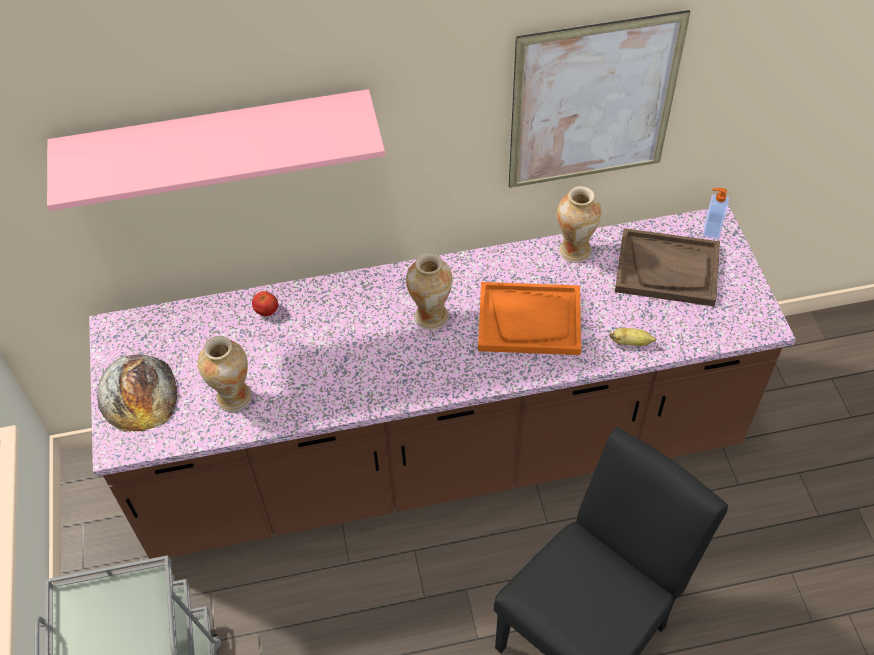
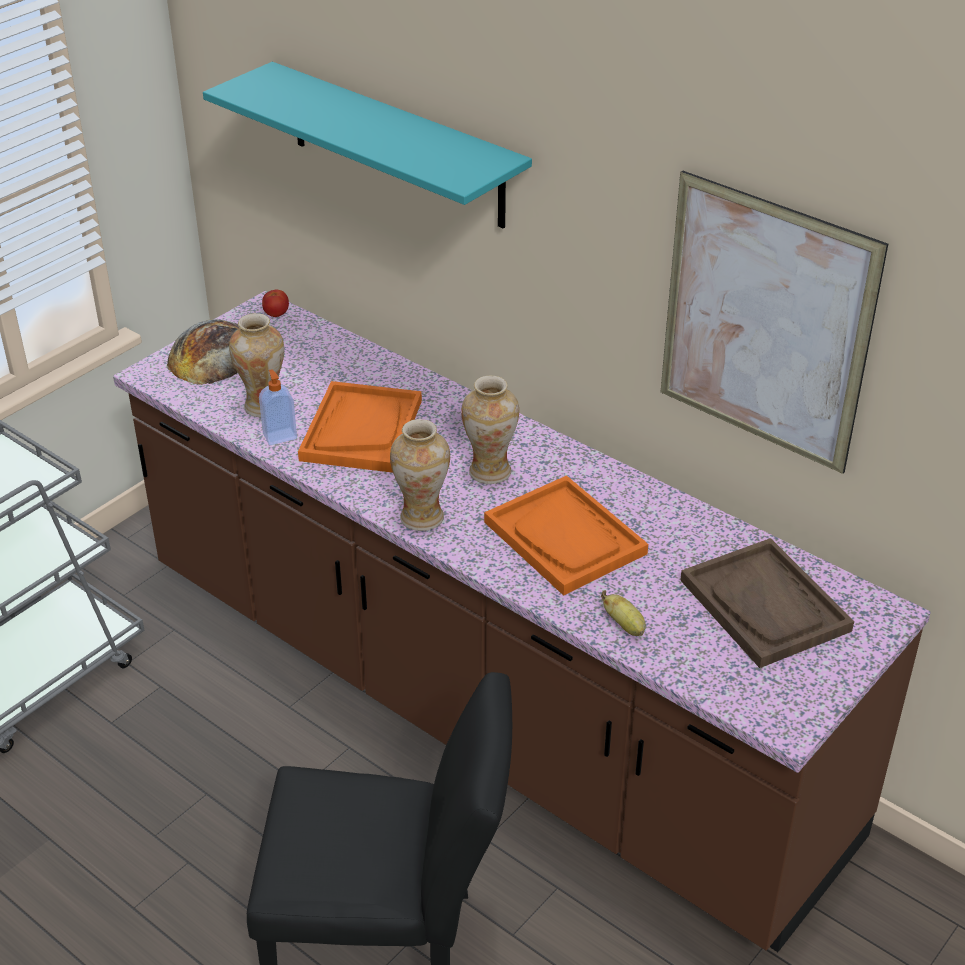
camera: 50 degrees right, 15 degrees down
pink shelf [47,89,385,211] -> turquoise shelf [203,62,532,229]
tomato [252,291,278,316] -> tomato moved to [262,289,289,317]
vase [557,186,602,263] -> vase moved to [390,419,450,531]
soap dispenser [703,188,729,240] -> soap dispenser moved to [259,369,297,445]
none -> orange tray [298,381,422,473]

